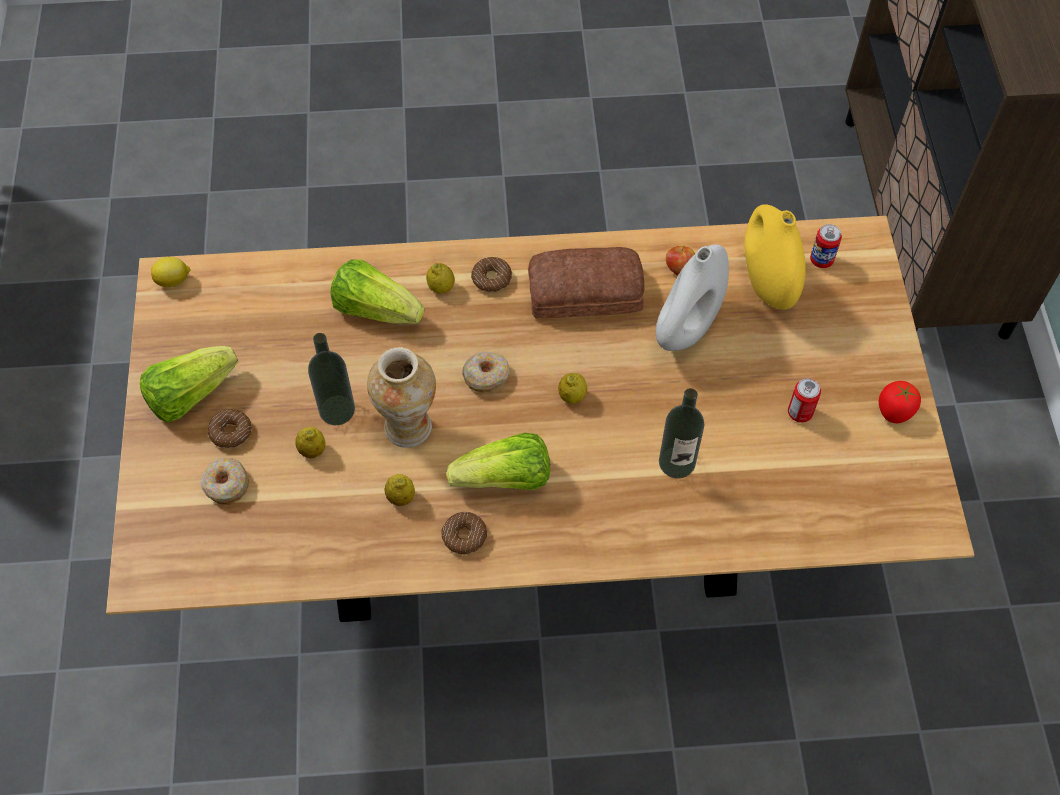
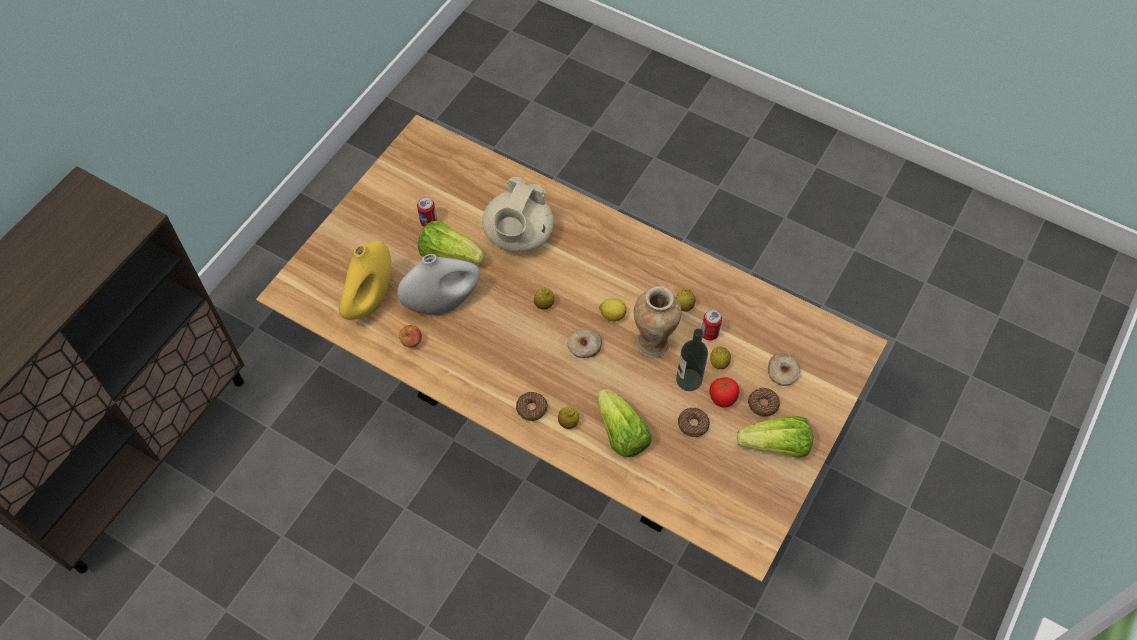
camera: 145 degrees left, 0 degrees up
lemon [151,257,190,287] -> lemon moved to [599,298,627,322]
donut [442,512,487,555] -> donut moved to [678,408,710,437]
lettuce [447,433,550,490] -> lettuce moved to [418,221,485,265]
bread [528,247,645,319] -> none
bottle [659,388,704,479] -> beige teapot [482,177,554,252]
can [810,224,842,268] -> can moved to [701,310,722,341]
tomato [879,381,921,423] -> tomato moved to [709,377,739,408]

